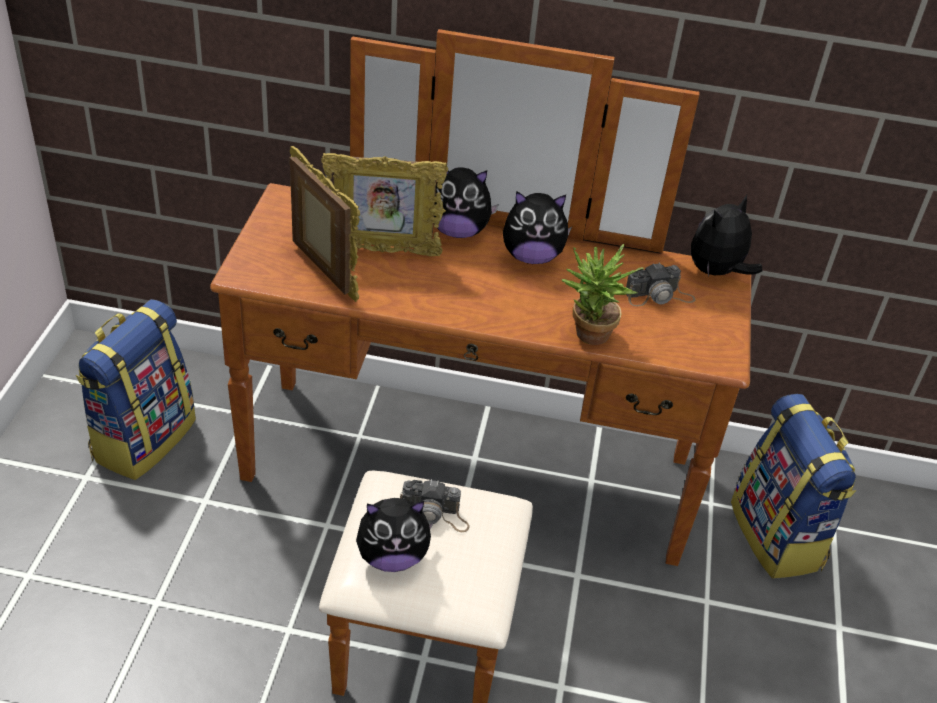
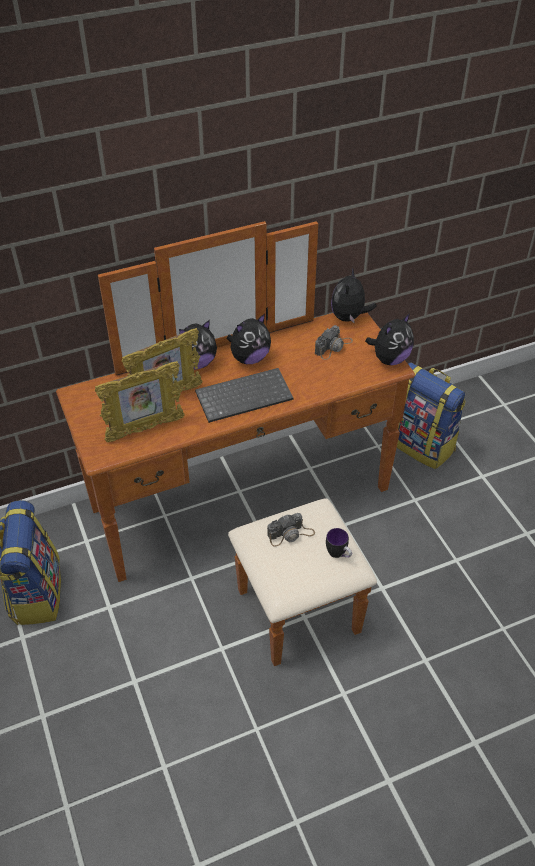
camera: 30 degrees left, 5 degrees up
picture frame [290,146,360,302] -> picture frame turned 135 degrees clockwise [95,361,184,443]
plush toy [356,498,434,572] -> plush toy moved to [365,313,414,365]
potted plant [561,244,644,345] -> none
none -> keyboard [195,368,294,423]
none -> mug [326,528,352,558]

